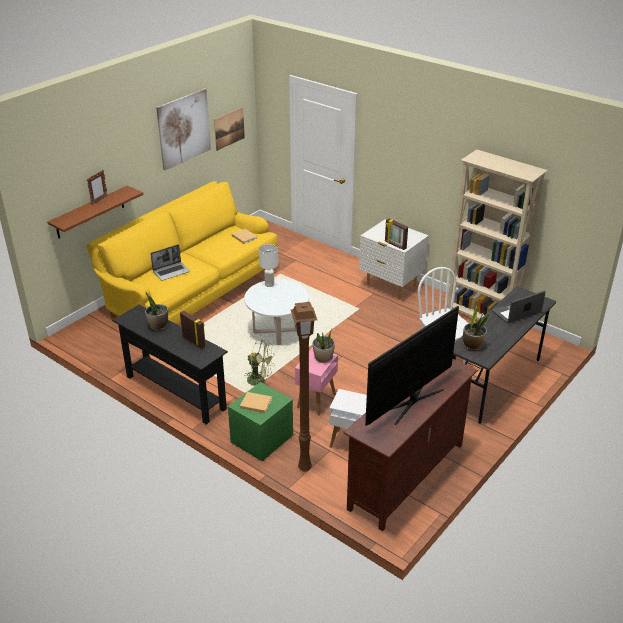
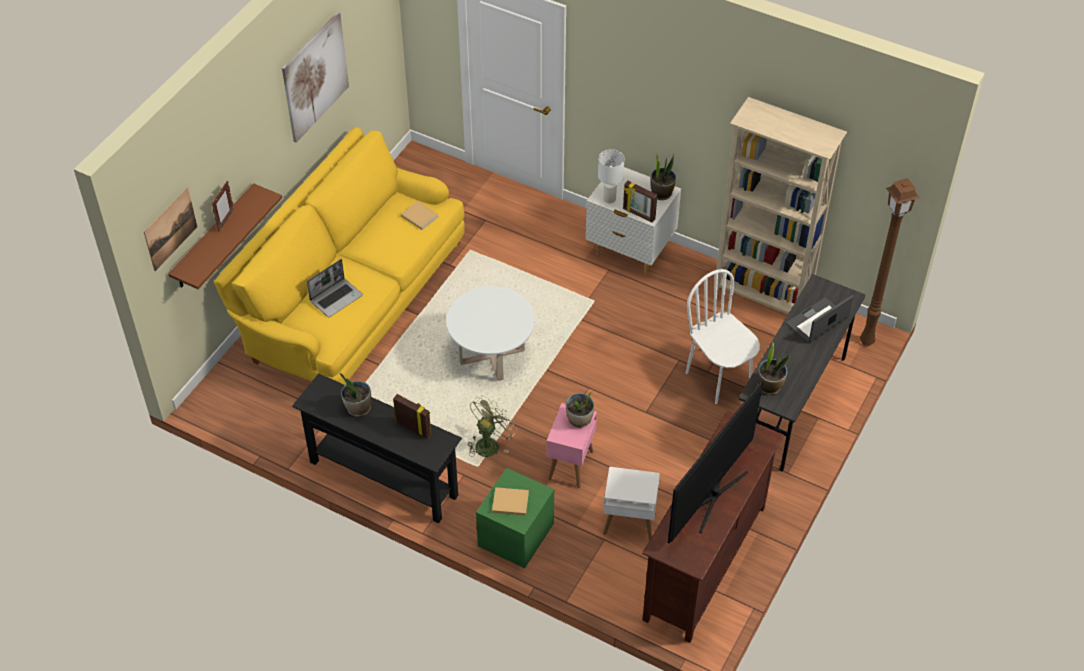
camera: 10 degrees left, 15 degrees up
picture [214,107,245,151] -> picture moved to [144,188,197,271]
green fan [244,339,274,386] -> green fan turned 60 degrees counterclockwise [468,396,517,457]
white table lamp [259,244,278,287] -> white table lamp moved to [598,149,624,203]
brown floor lamp [291,302,317,472] -> brown floor lamp moved to [860,178,919,346]
none -> potted plant [650,153,677,200]

